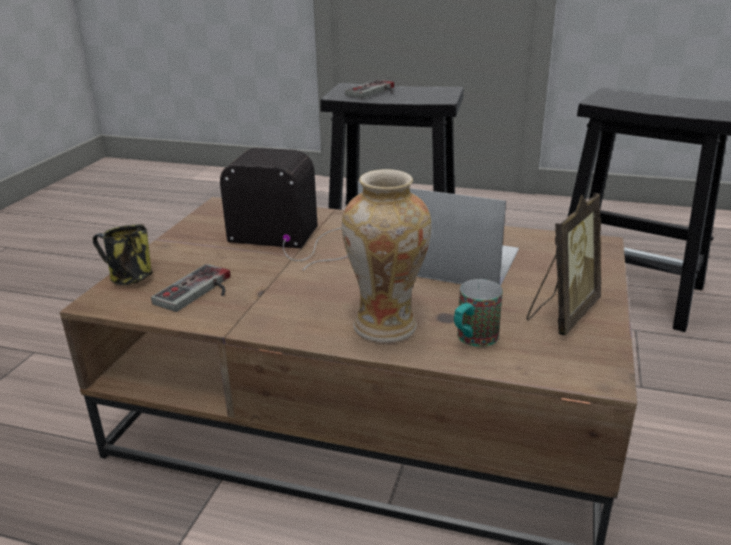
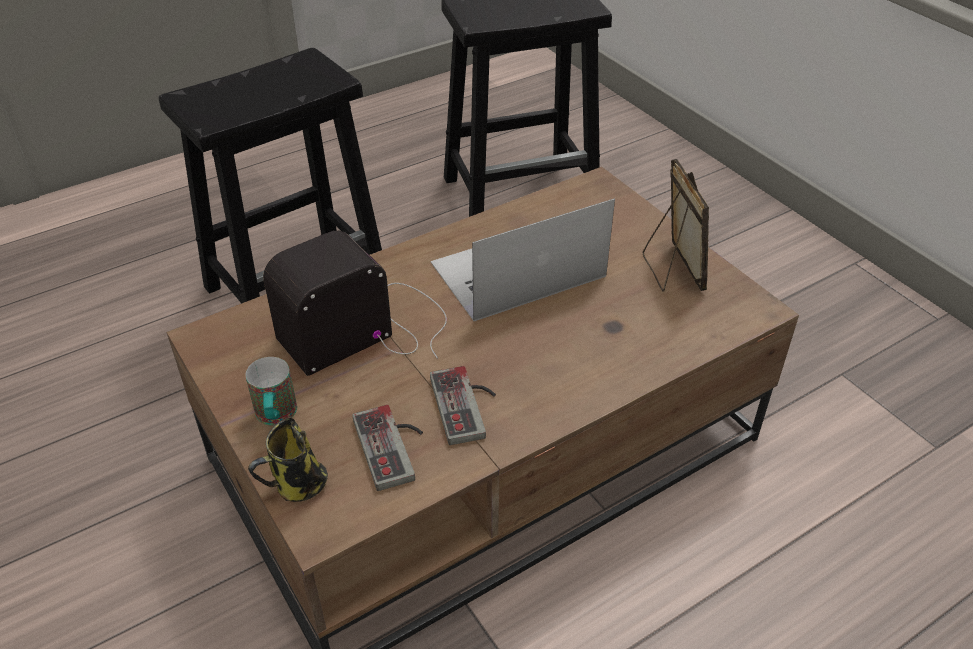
camera: 50 degrees left, 15 degrees up
vase [342,169,431,343] -> none
game controller [345,80,394,98] -> game controller moved to [430,366,496,445]
mug [454,279,503,347] -> mug moved to [246,357,297,425]

